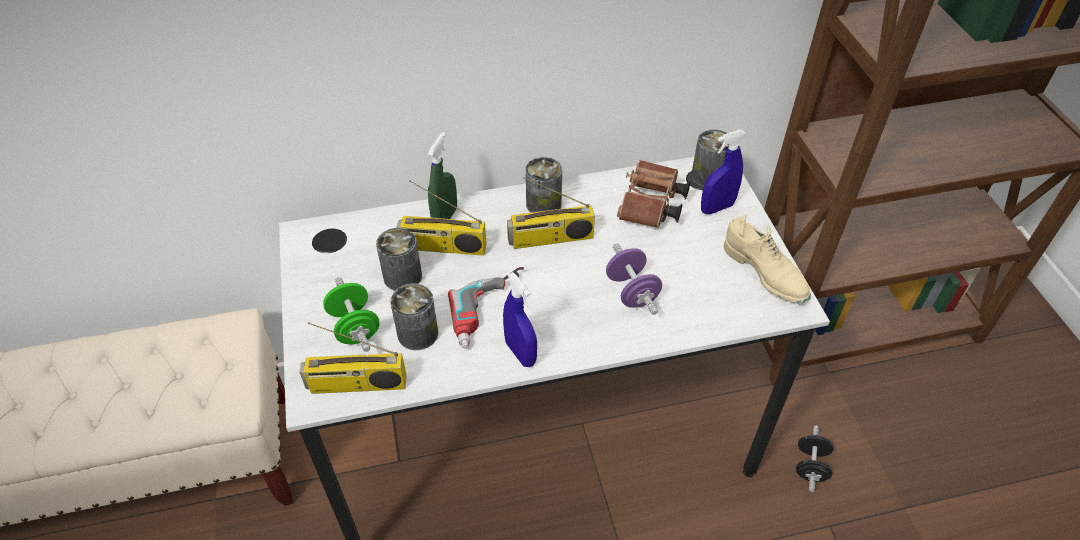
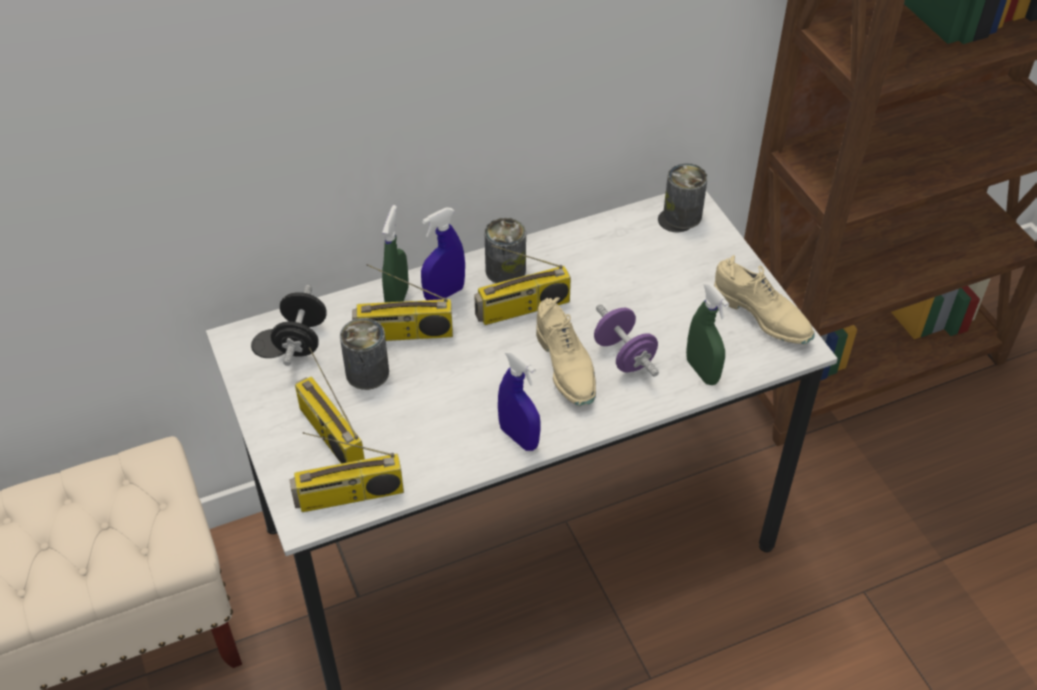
camera: 10 degrees left, 0 degrees up
green dumbbell [323,277,380,352] -> radio [295,347,365,464]
can [390,283,438,350] -> none
power drill [448,267,524,349] -> none
brown binoculars [617,160,690,228] -> none
blue spray bottle [701,130,746,214] -> blue spray bottle moved to [421,208,465,300]
black dumbbell [796,426,834,493] -> black dumbbell moved to [271,285,327,366]
none -> beige shoe [536,297,596,406]
none -> green spray bottle [686,282,729,385]

